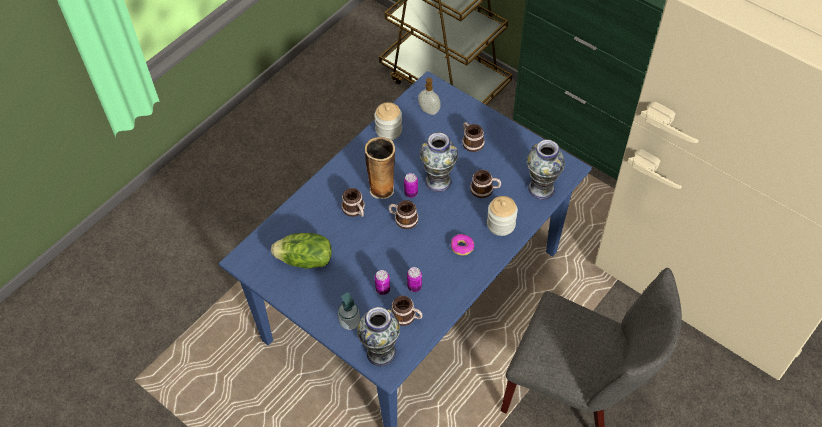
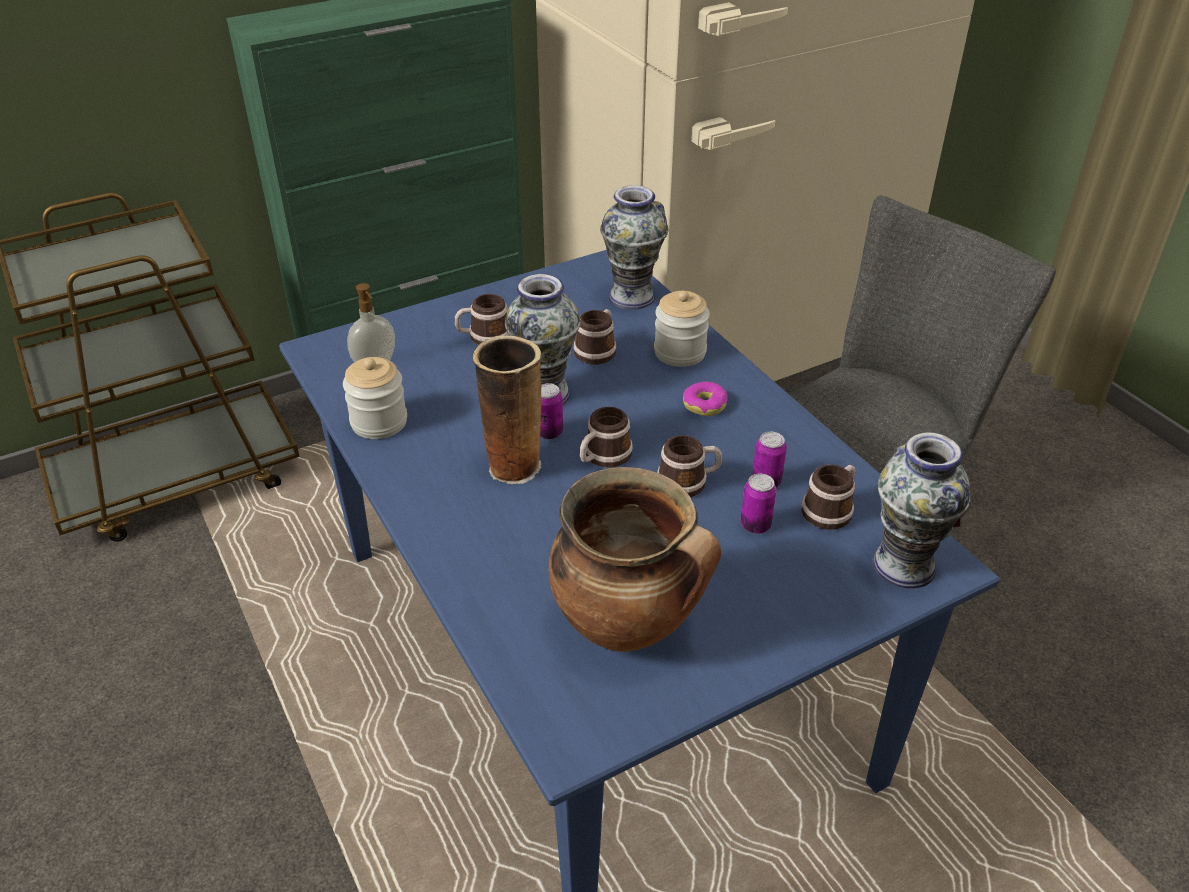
camera: 70 degrees left, 15 degrees down
lettuce [271,233,332,269] -> cooking pot [549,467,721,652]
soap dispenser [338,292,360,330] -> none
mug [341,188,365,217] -> mug moved to [657,435,722,497]

